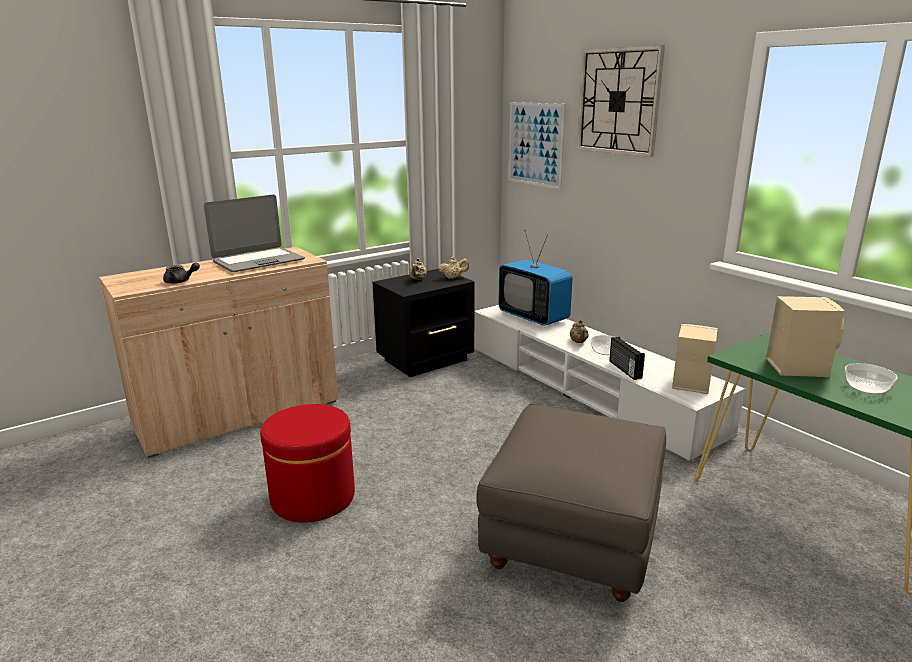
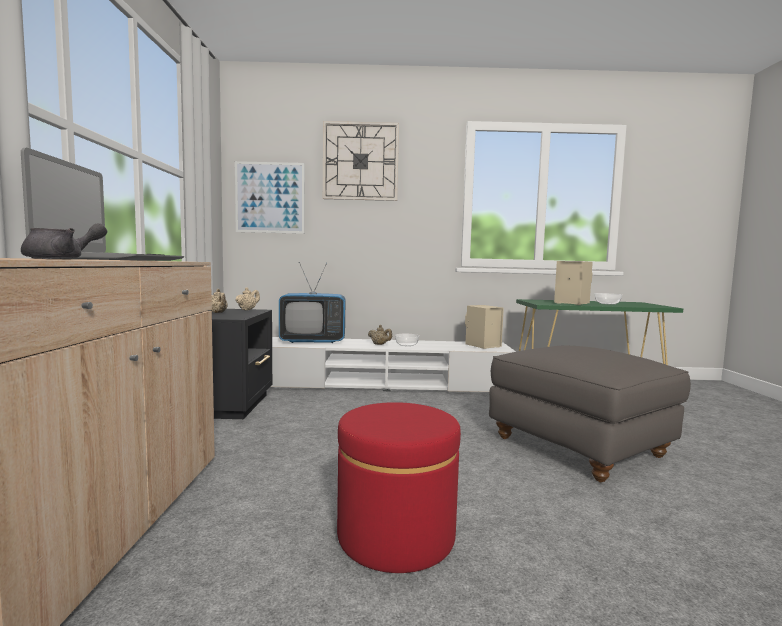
camera: 55 degrees left, 15 degrees down
radio [609,337,645,380] -> none

